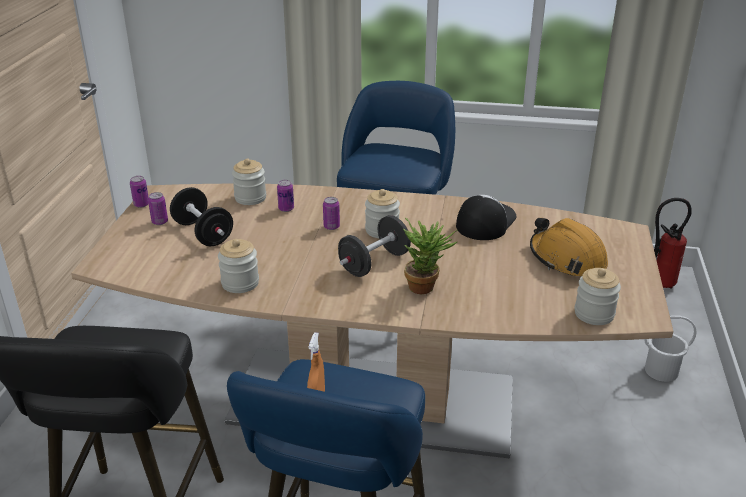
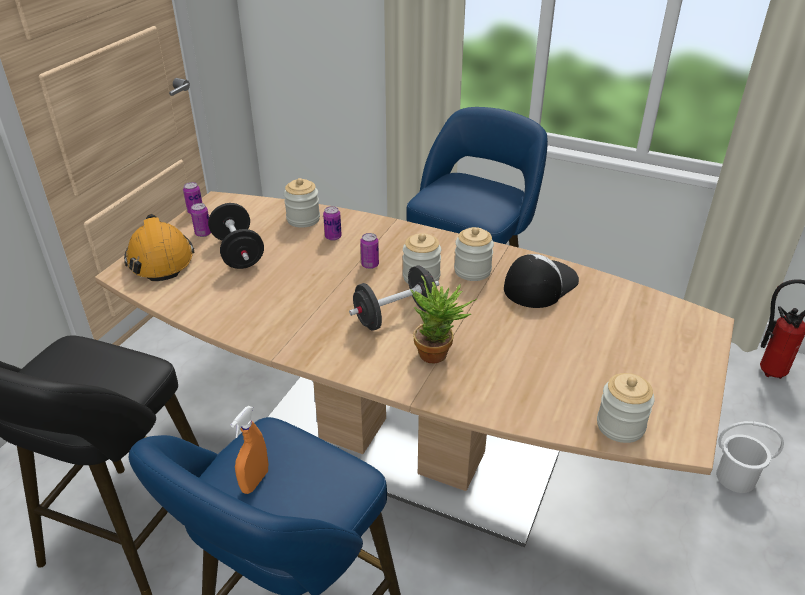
camera: 15 degrees right, 5 degrees up
jar [218,239,259,293] -> jar moved to [454,227,494,281]
orange hard hat [530,218,608,276] -> orange hard hat moved to [124,214,194,281]

